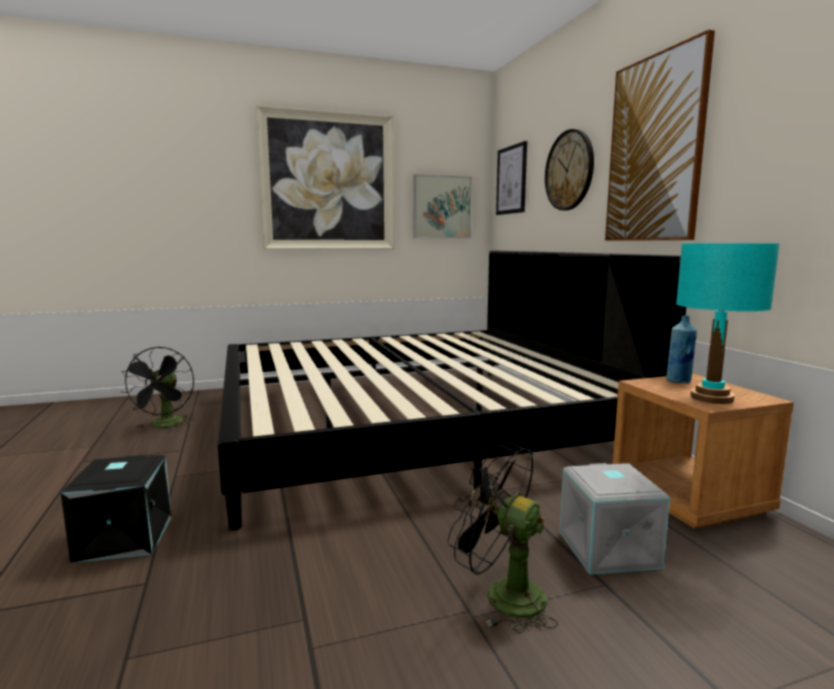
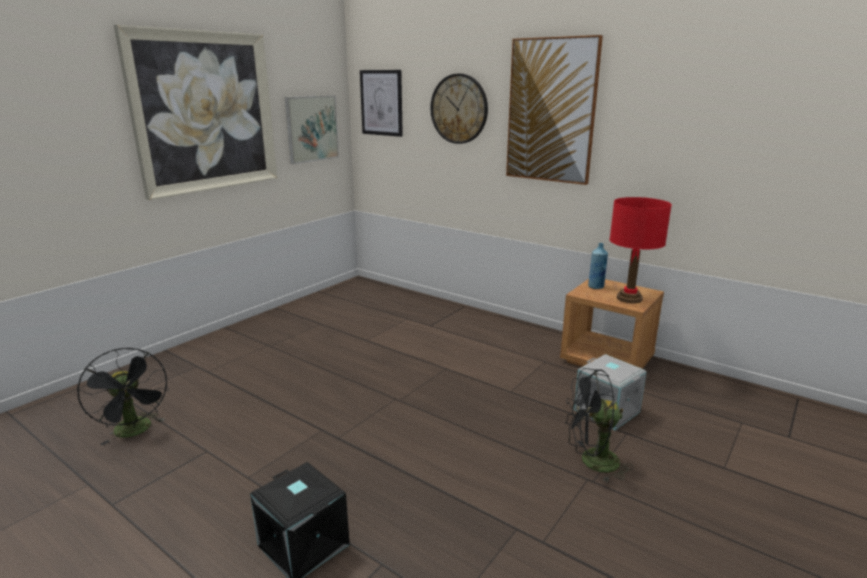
camera: 35 degrees left, 10 degrees up
bed [218,250,686,530] -> none
turquoise table lamp [676,243,780,404] -> red table lamp [609,197,672,303]

